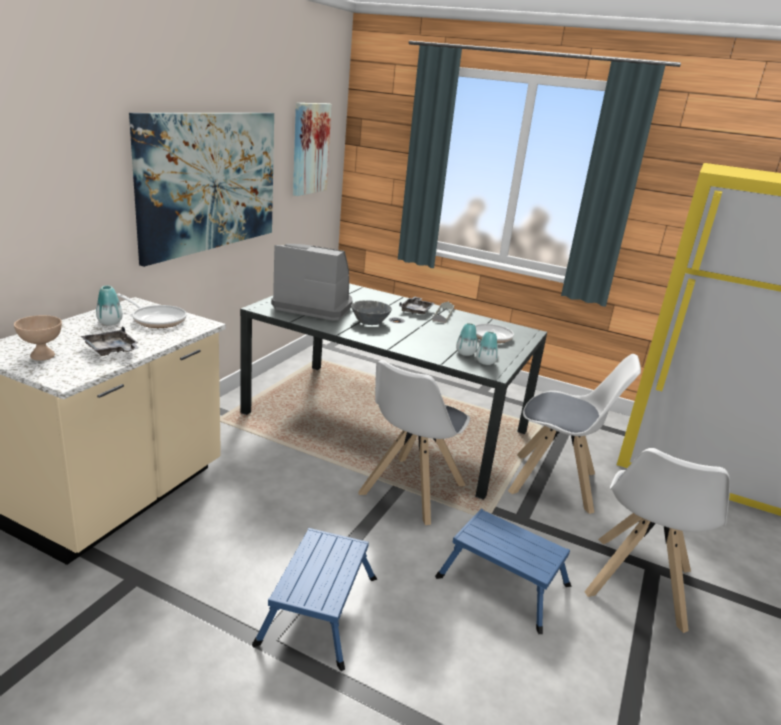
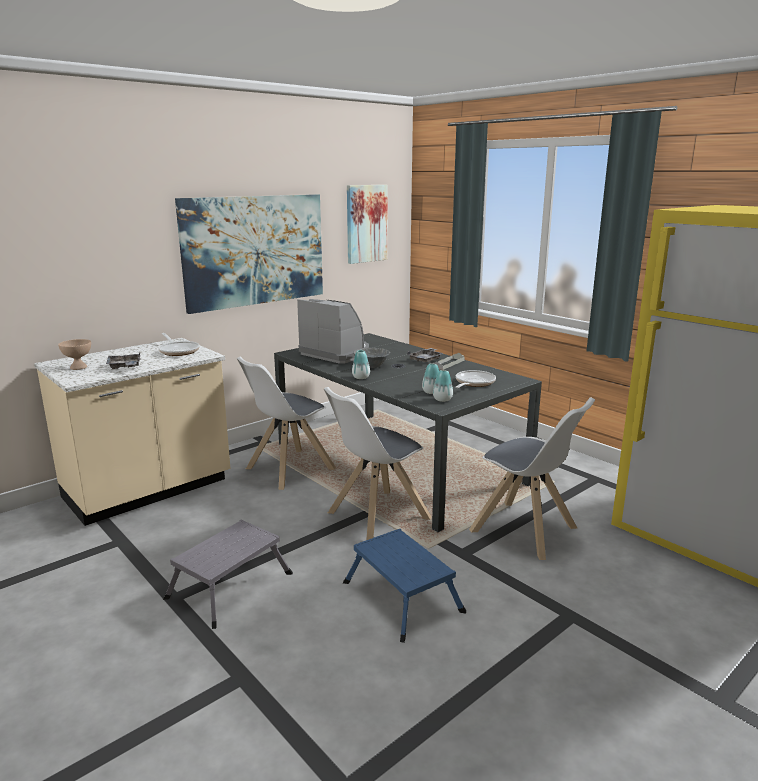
camera: 25 degrees right, 5 degrees down
vase [96,286,123,325] -> vase moved to [352,350,370,379]
blue step ladder [252,528,377,671] -> grey step ladder [163,520,293,629]
chair [584,448,730,633] -> chair moved to [237,357,336,490]

